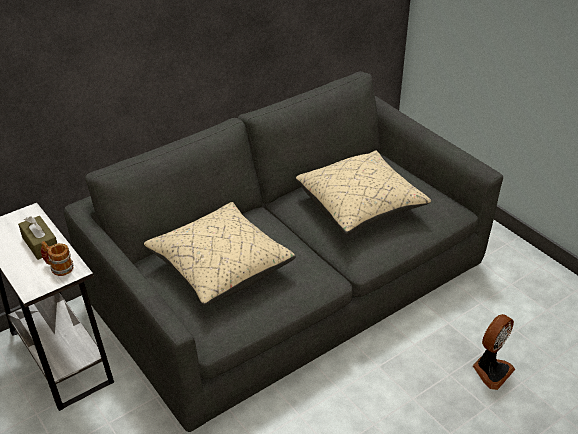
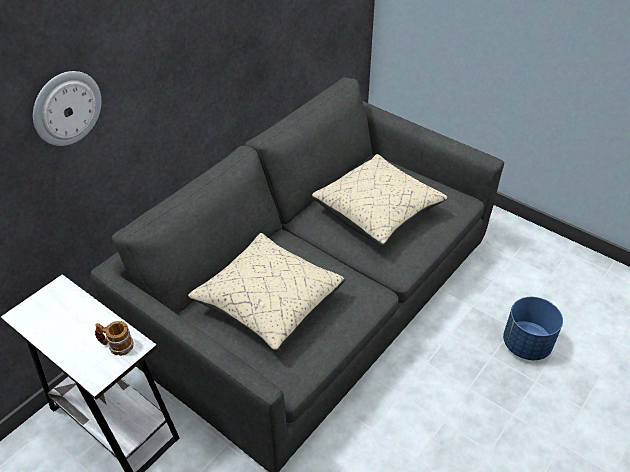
camera: 15 degrees left, 5 degrees up
brown tissue box [18,216,57,260] -> none
fan [473,314,515,390] -> blue planter [503,297,563,360]
none -> wall clock [33,71,101,146]

